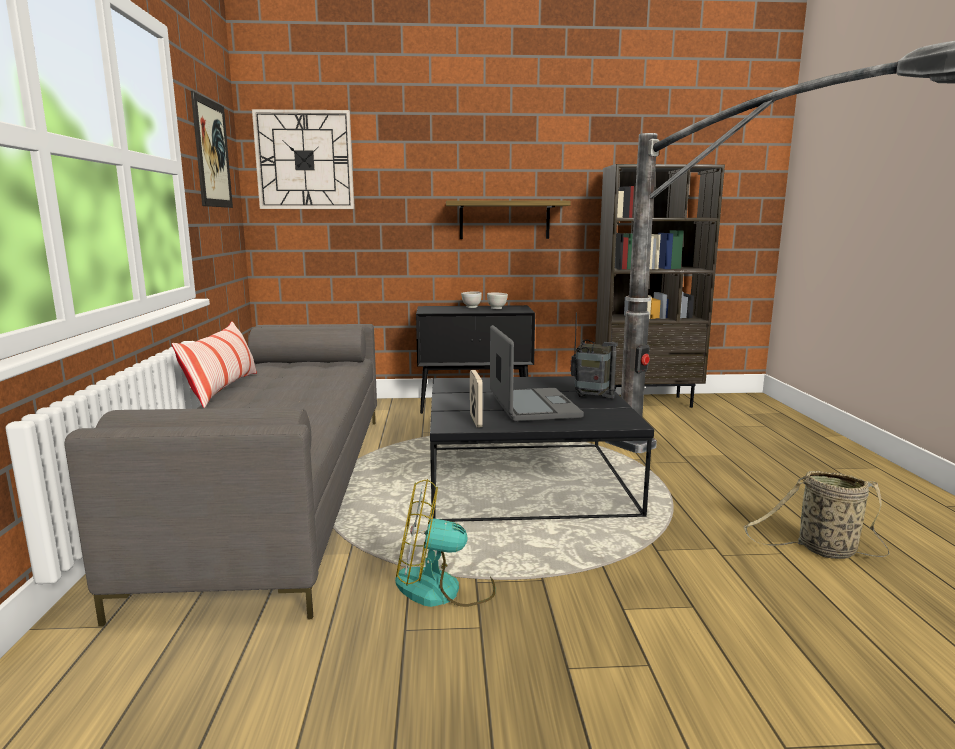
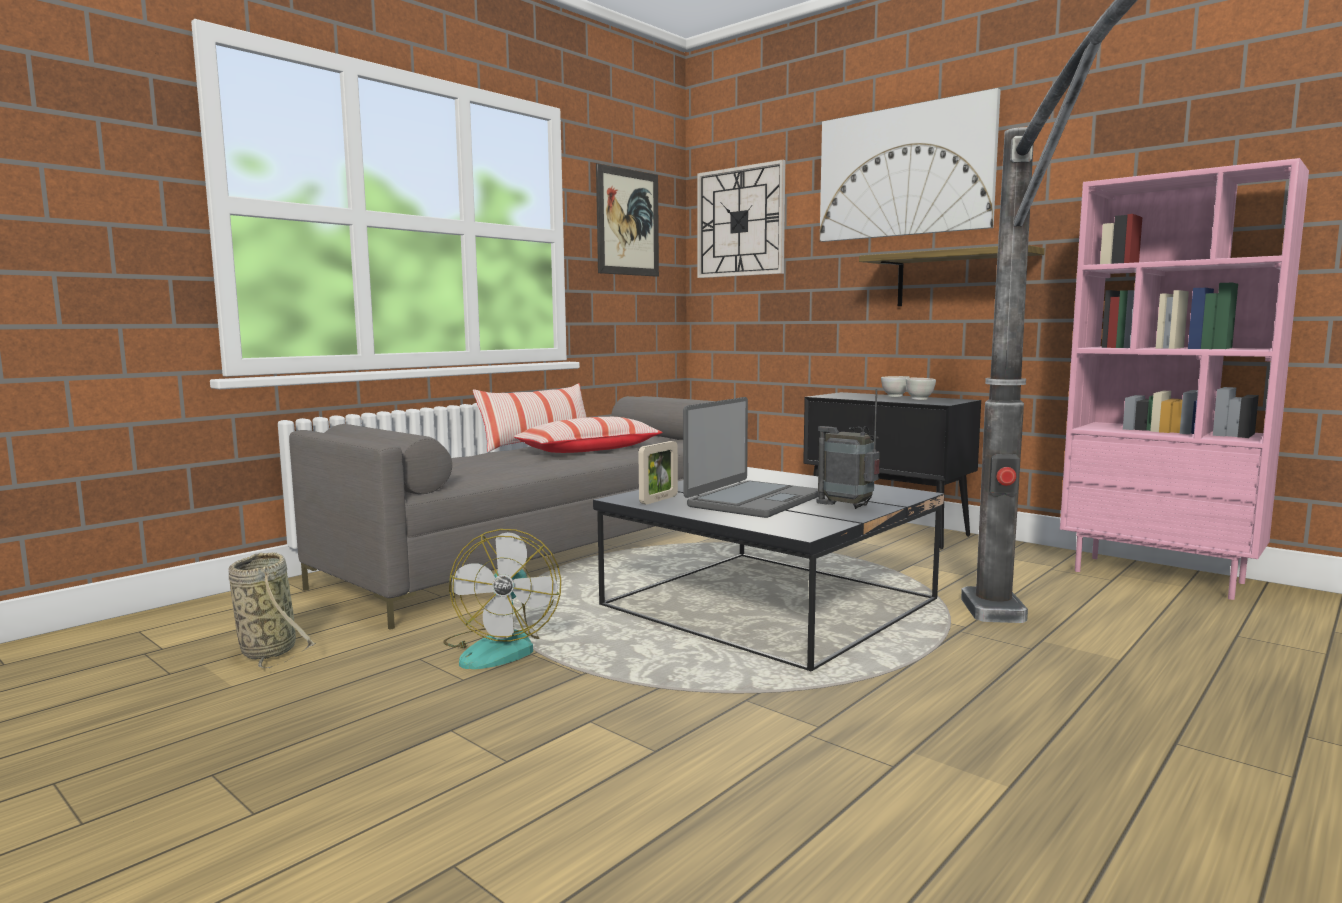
camera: 45 degrees right, 5 degrees down
fan [395,479,496,607] -> fan turned 135 degrees counterclockwise [443,529,561,669]
radio [570,313,618,398] -> radio turned 150 degrees clockwise [816,389,880,509]
brown bookcase [595,164,725,408] -> pink bookcase [1060,158,1309,600]
basket [743,471,890,559] -> basket moved to [229,552,316,668]
none -> pillow [513,417,662,453]
none -> picture [820,88,1001,242]

